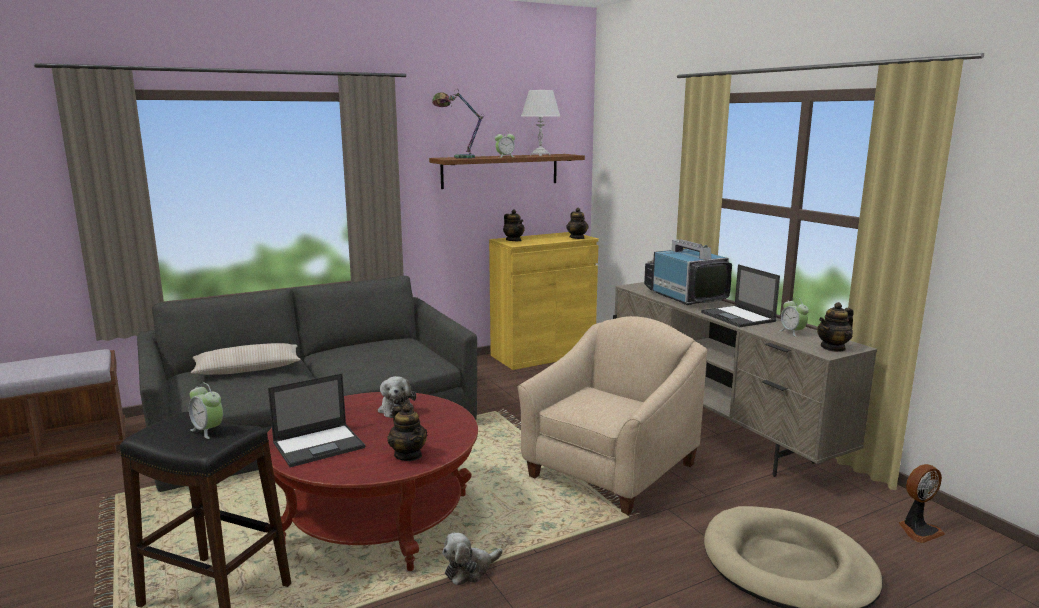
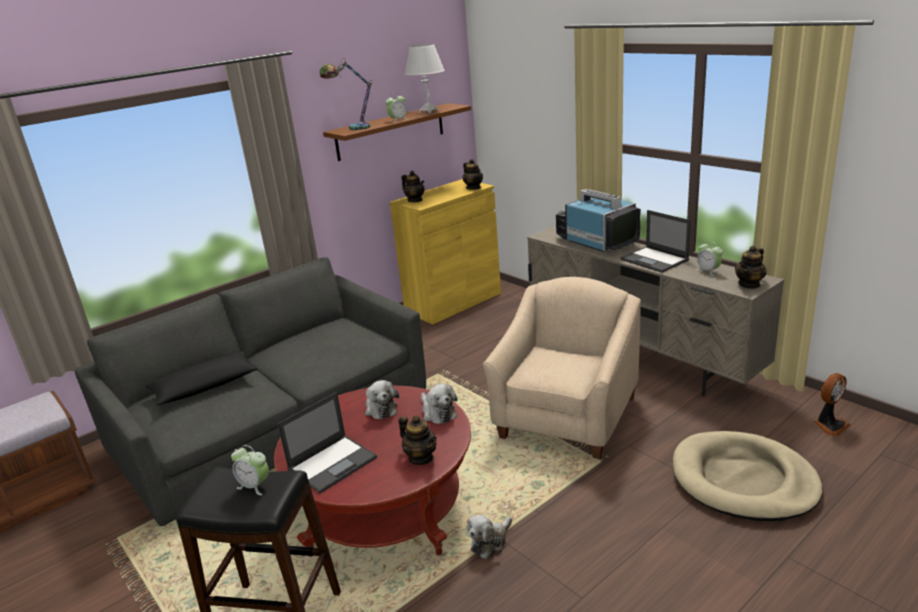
camera: 10 degrees left, 10 degrees up
beige pillow [191,343,301,375] -> black pillow [146,351,258,406]
none -> plush toy [421,384,457,424]

